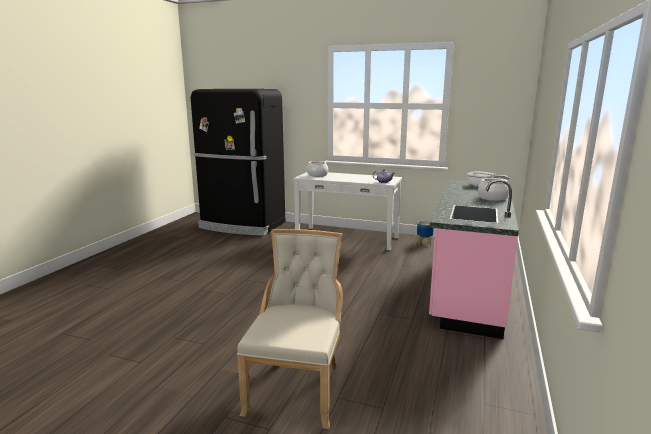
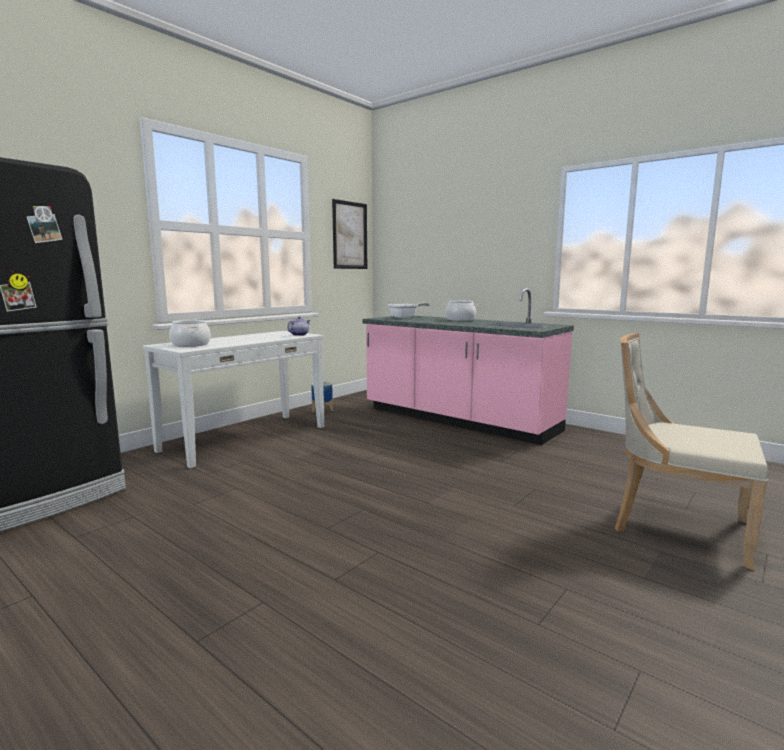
camera: 70 degrees left, 5 degrees down
none -> picture [332,199,367,269]

